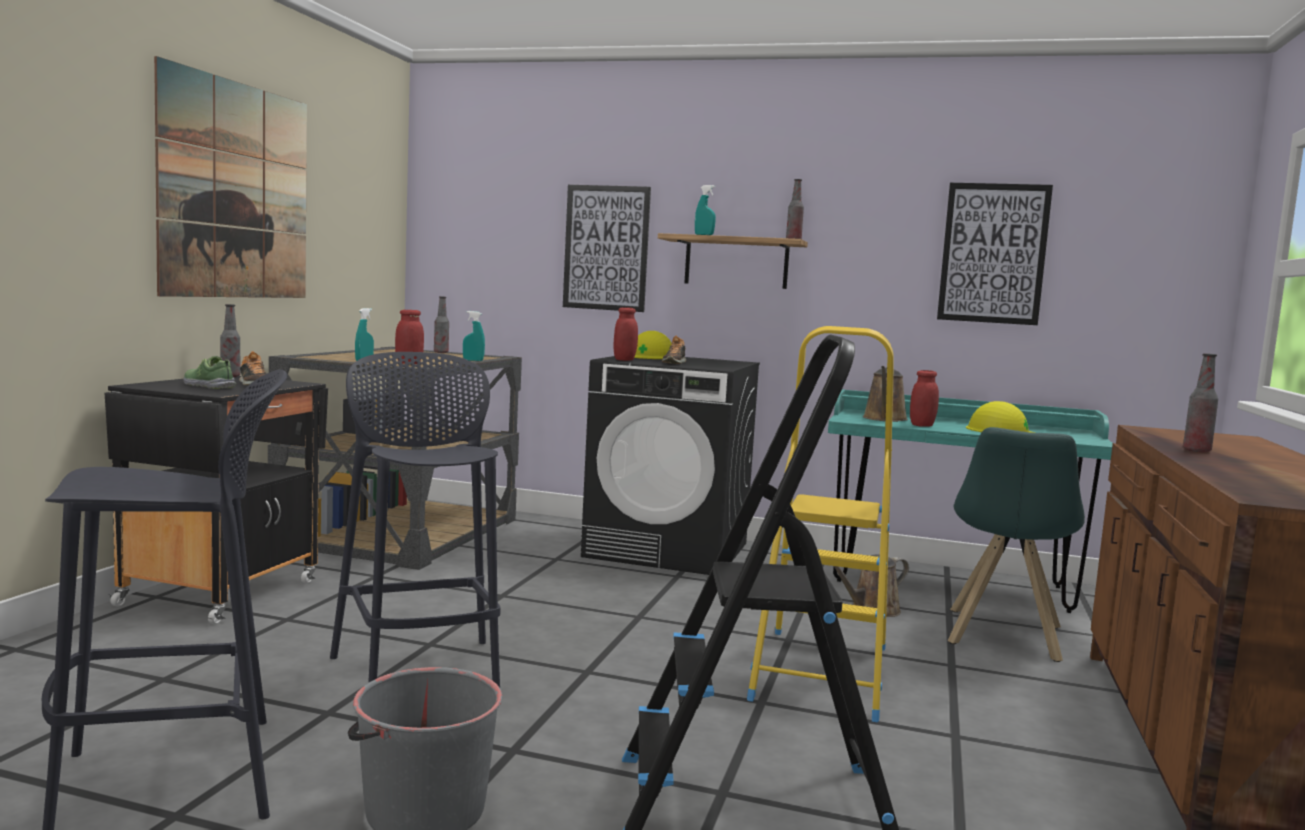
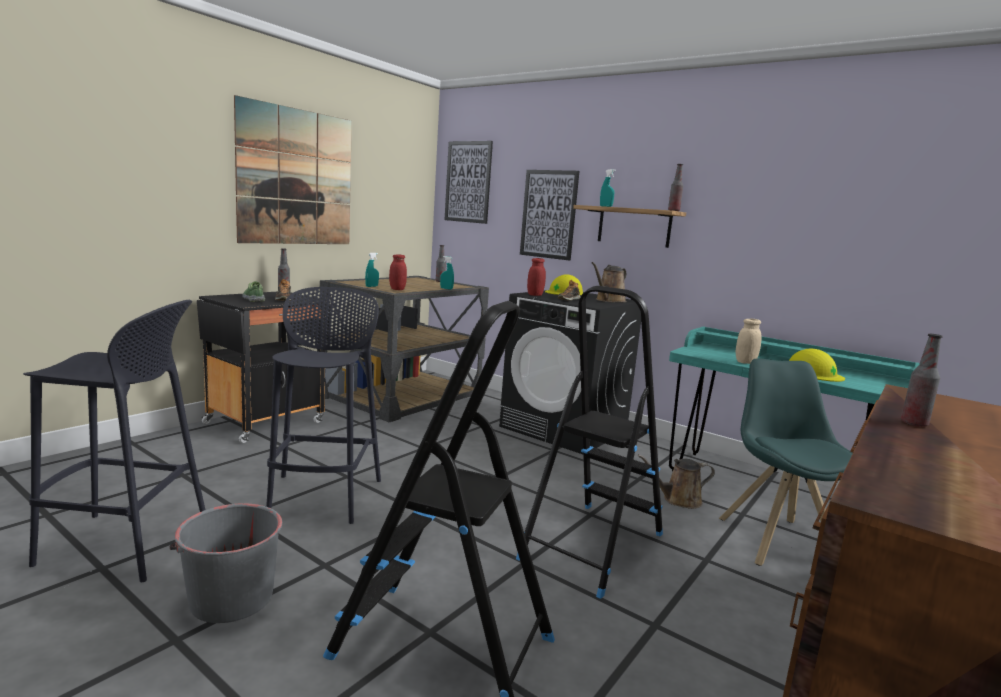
camera: 20 degrees right, 5 degrees up
yellow step ladder [747,326,894,722] -> black step ladder [516,286,663,599]
brown watering can [863,366,908,422] -> brown watering can moved to [592,262,627,302]
red jar [910,370,939,427] -> beige jar [736,319,762,364]
picture [937,183,1053,325] -> picture moved to [444,141,493,224]
turquoise chair [948,427,1085,662] -> turquoise chair turned 135 degrees clockwise [719,358,853,566]

